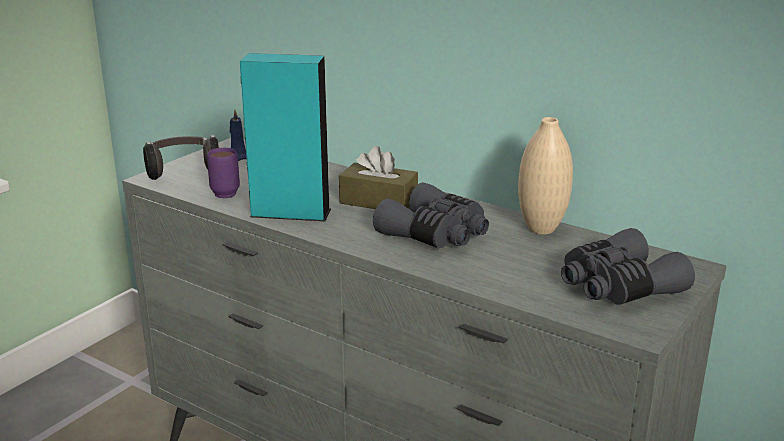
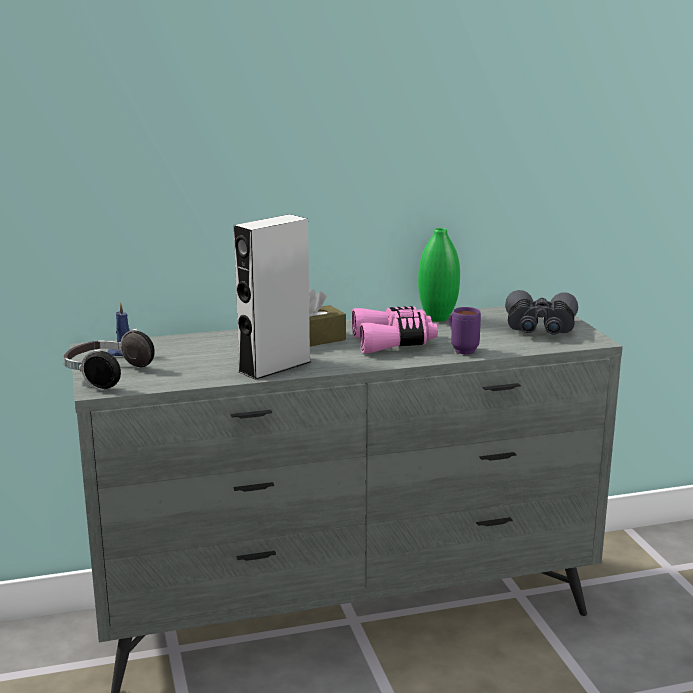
camera: 50 degrees left, 5 degrees down
purple mug [207,148,240,198] -> purple mug moved to [450,307,481,354]
turquoise speaker [240,53,331,221] -> grey speaker [234,214,310,380]
grey binoculars [373,182,489,248] -> pink binoculars [352,306,438,353]
beige vase [518,117,573,235] -> green vase [418,228,460,322]

